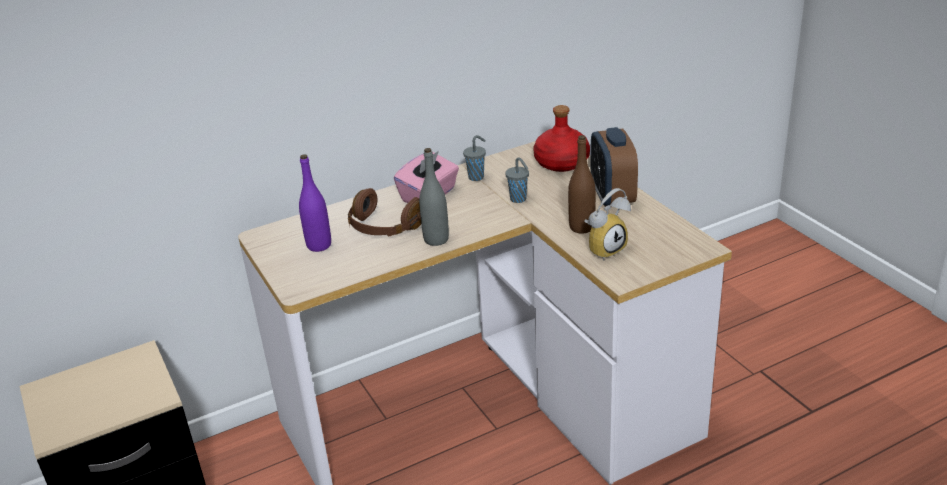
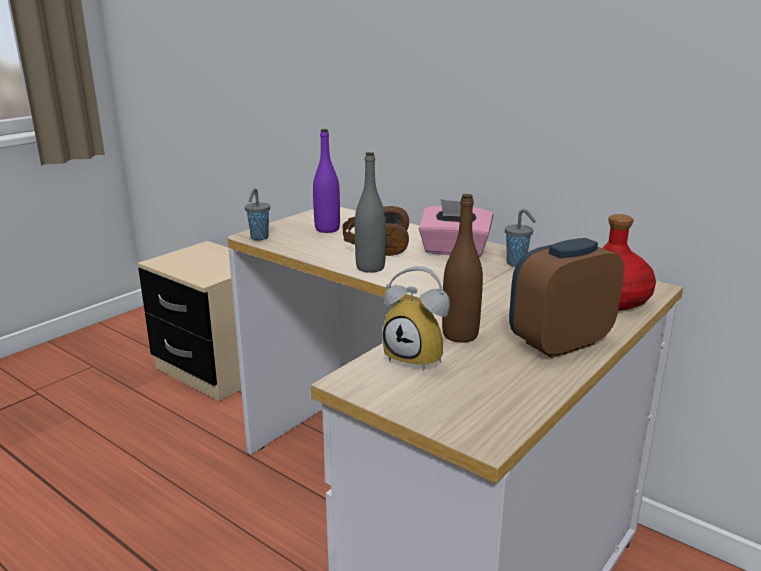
camera: 65 degrees right, 10 degrees down
grey cup [505,157,529,203] -> grey cup moved to [245,188,270,240]

